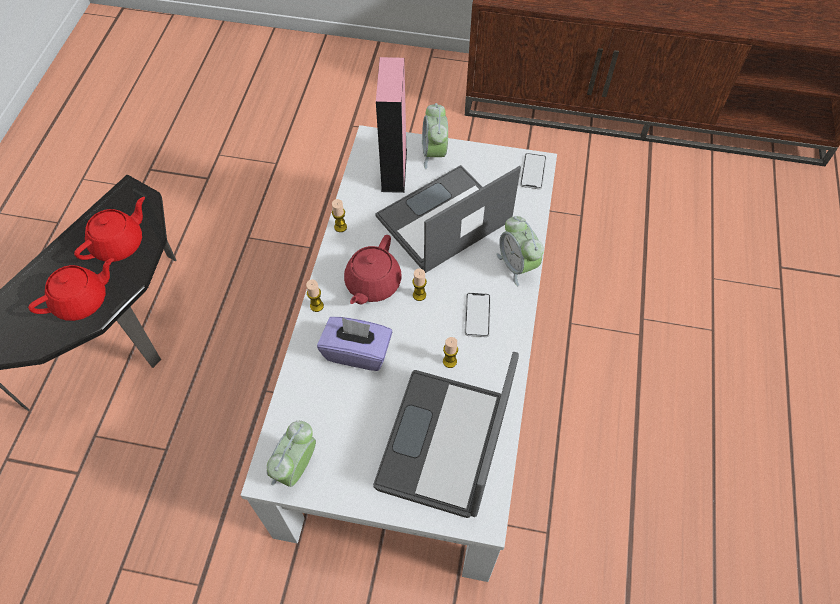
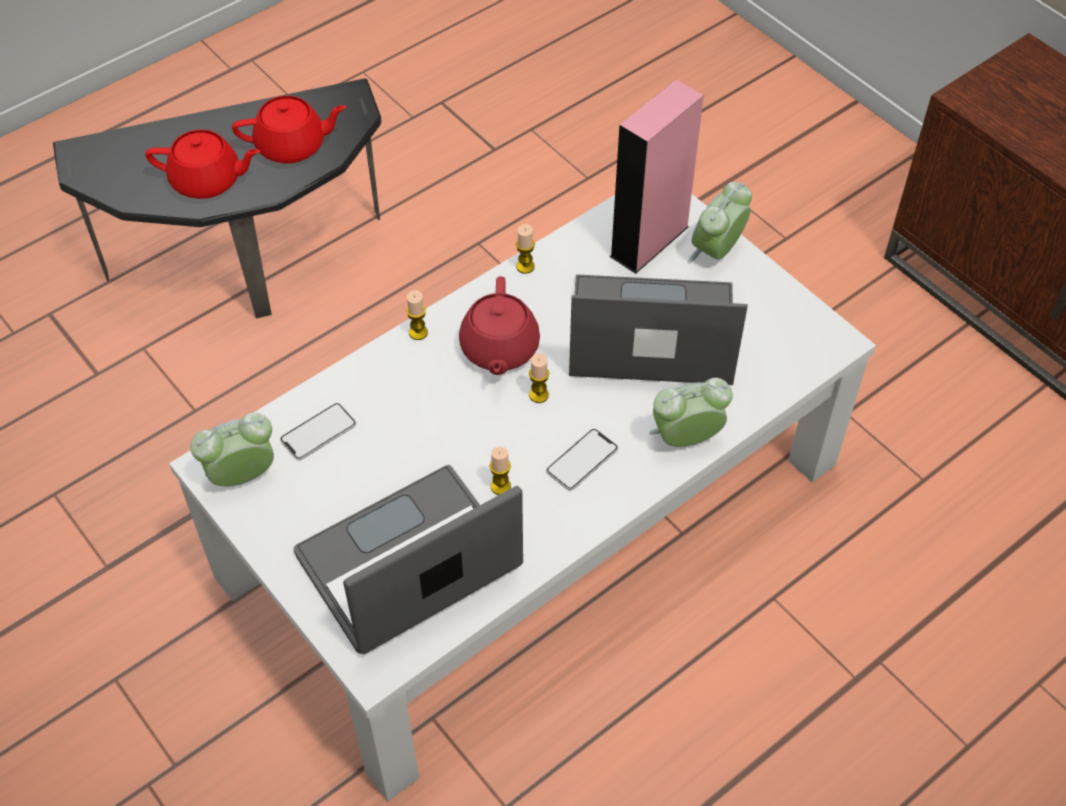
camera: 40 degrees right, 5 degrees down
purple tissue box [317,317,392,371] -> none
red teapot [344,235,401,305] -> red teapot turned 60 degrees counterclockwise [459,276,540,375]
alarm clock [496,216,544,286] -> alarm clock turned 60 degrees clockwise [649,378,733,447]
phone [520,153,546,189] -> phone moved to [280,403,356,460]

